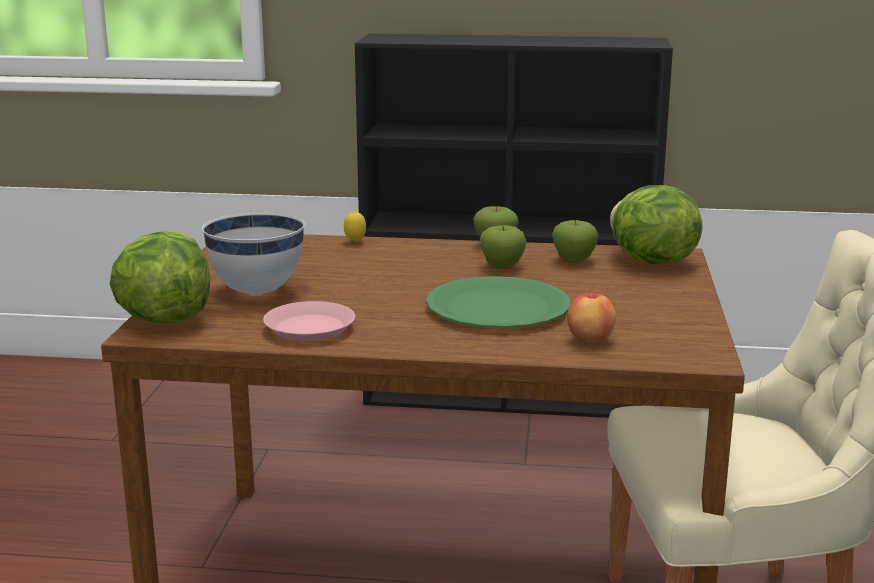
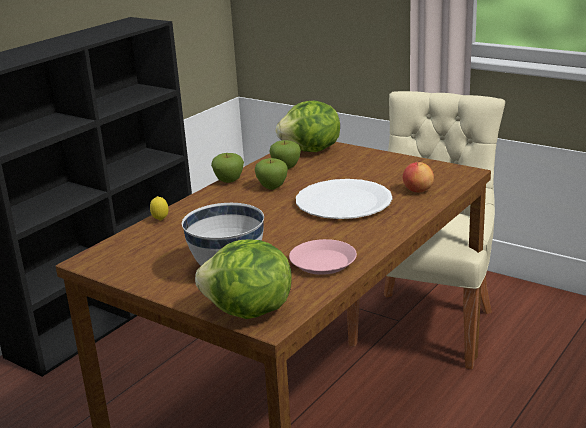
camera: 60 degrees left, 5 degrees up
green plate [426,276,571,328] -> white plate [296,179,392,219]

